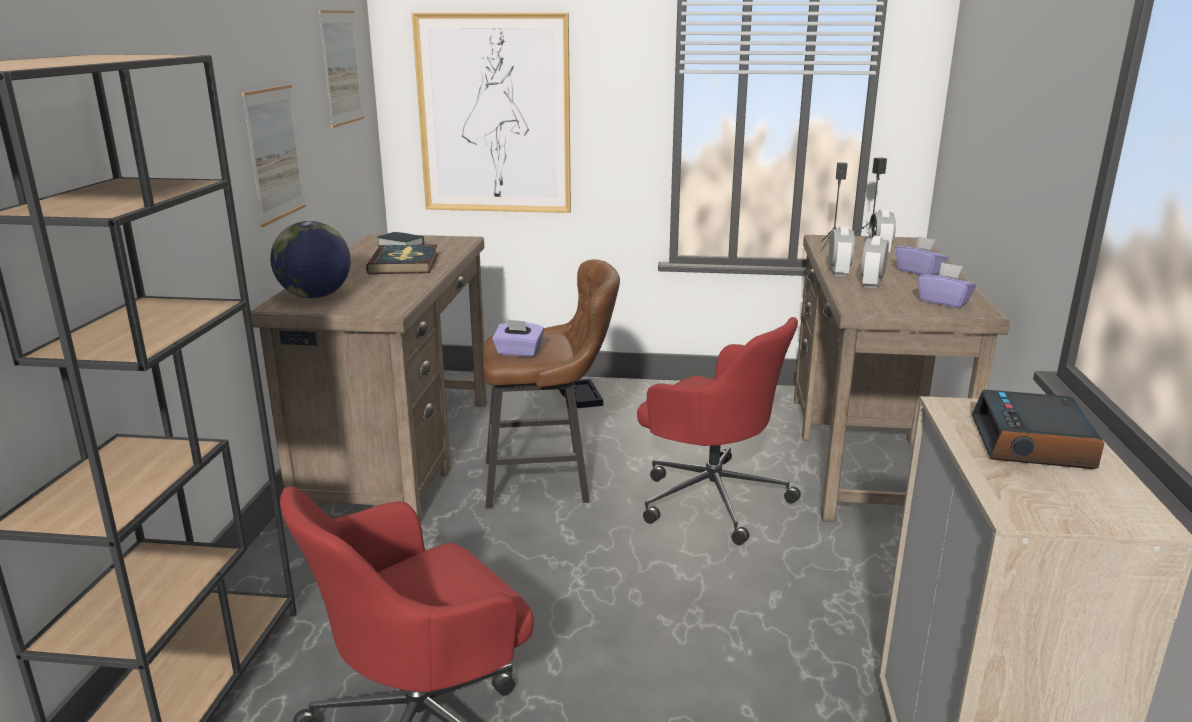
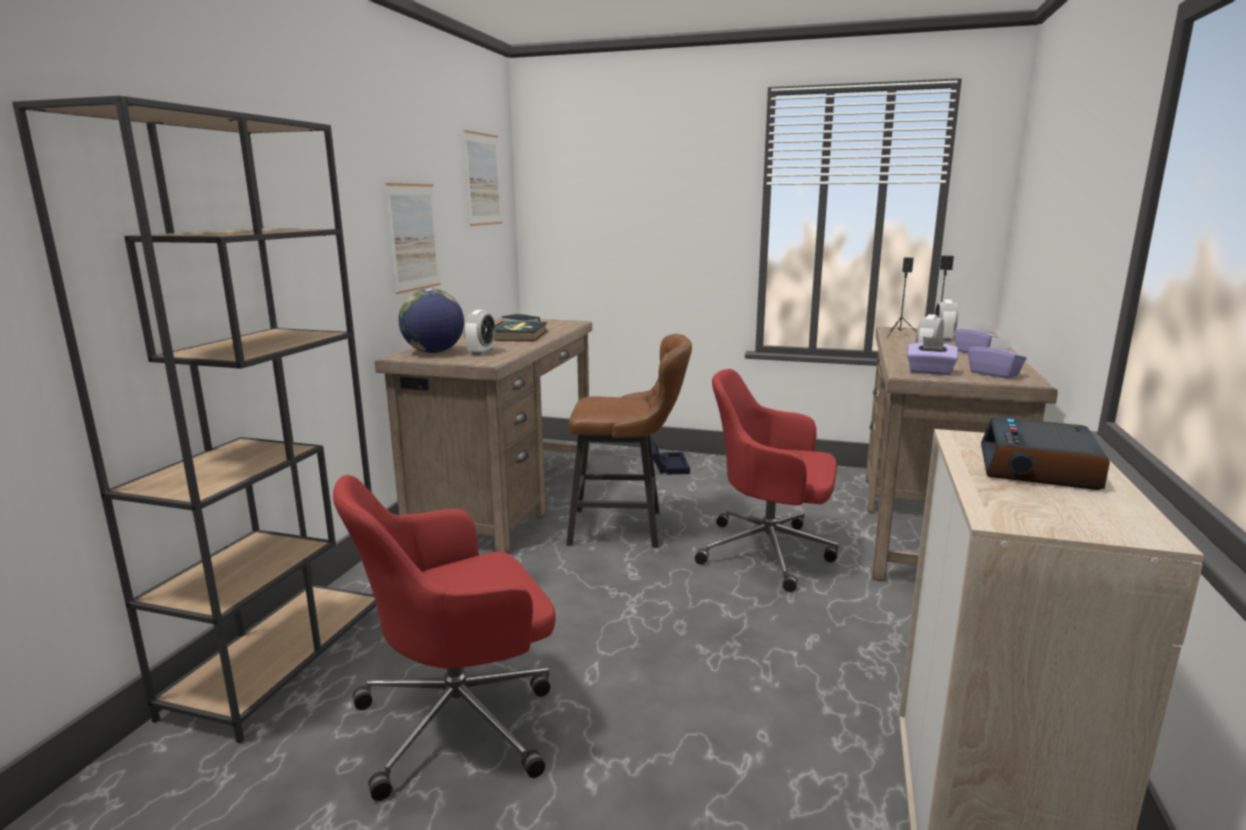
camera: 10 degrees right, 5 degrees down
picture [412,13,571,213] -> none
purple tissue box [492,319,544,357] -> purple tissue box moved to [907,337,958,375]
red office chair [637,317,801,545] -> red office chair turned 150 degrees clockwise [695,369,839,592]
alarm clock [829,226,855,277] -> alarm clock moved to [464,310,495,356]

